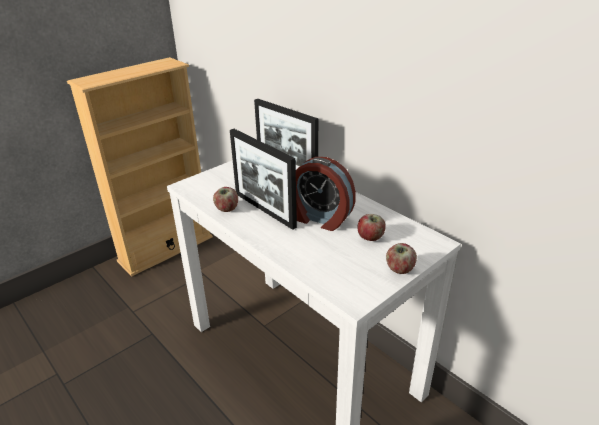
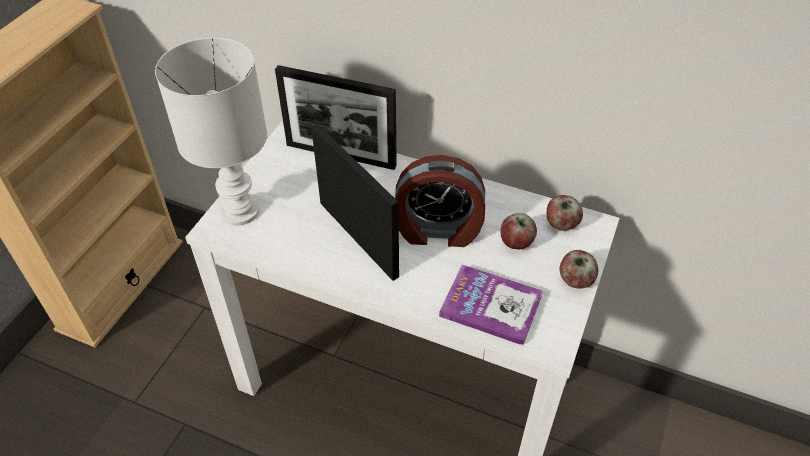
camera: 25 degrees left, 15 degrees up
apple [213,187,238,212] -> apple moved to [547,195,583,231]
picture frame [230,129,297,230] -> picture frame turned 150 degrees counterclockwise [311,124,399,281]
none -> white table lamp [155,37,267,225]
none -> book [439,264,543,345]

